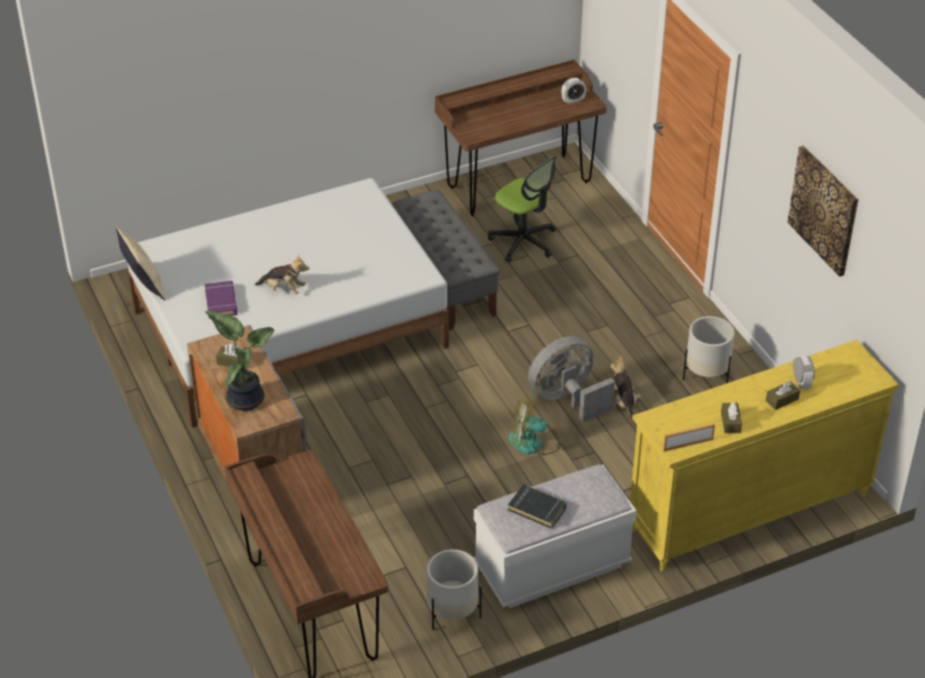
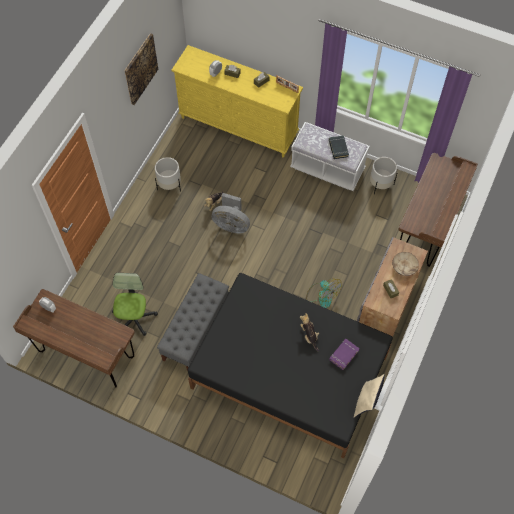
camera: 130 degrees left, 20 degrees up
white bed [127,178,449,428] -> black bed [188,273,393,458]
potted plant [205,311,275,411] -> beige bowl [392,252,419,276]
fan [509,397,560,455] -> fan moved to [306,278,342,308]

